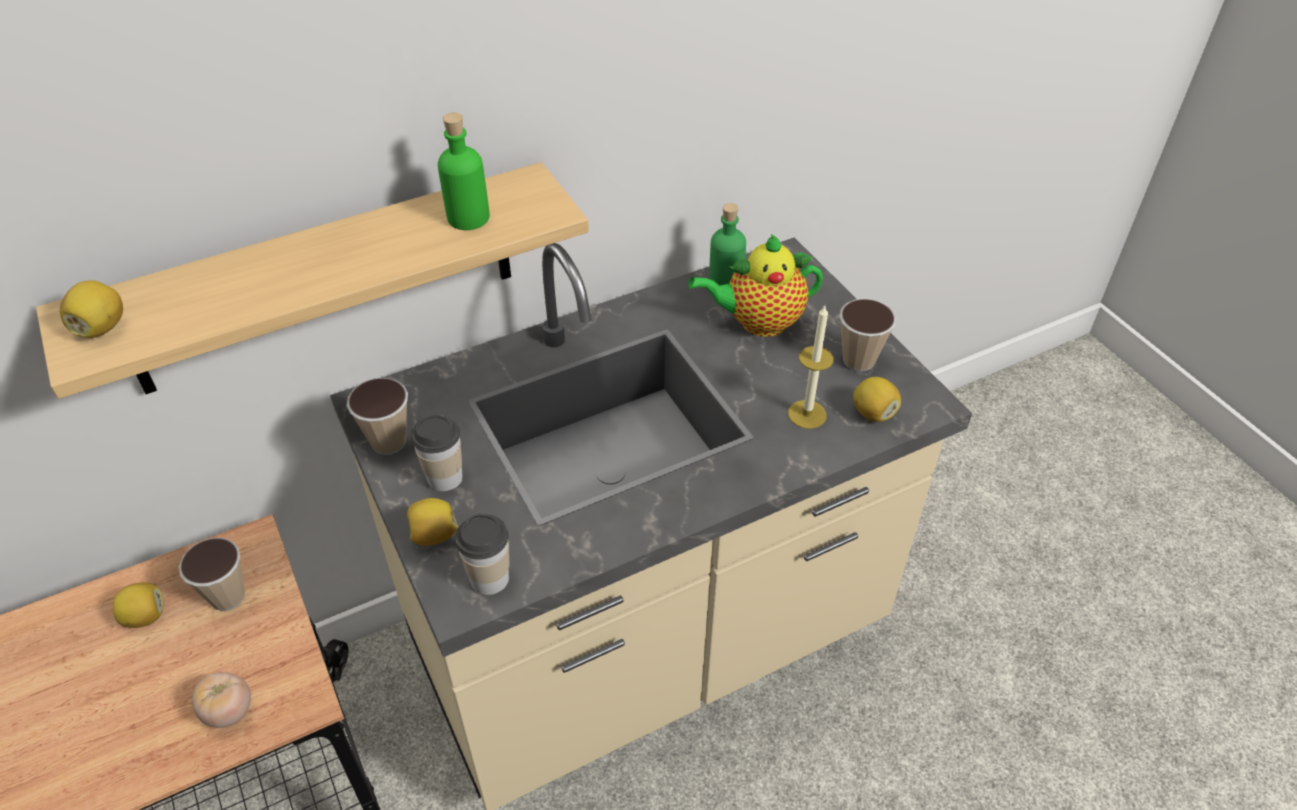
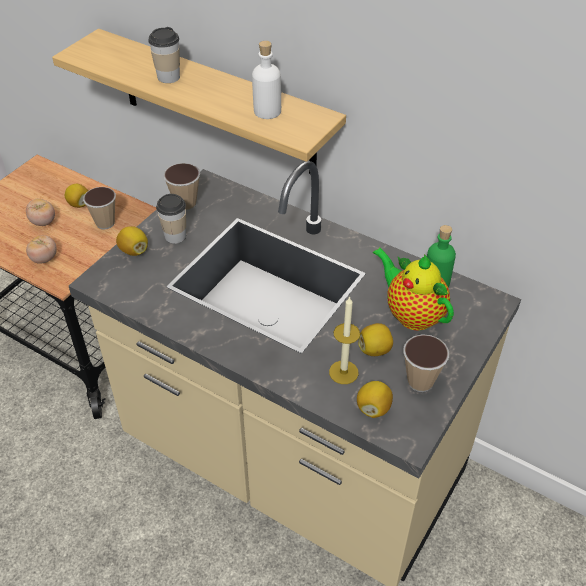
camera: 60 degrees right, 0 degrees up
lemon [60,280,123,338] -> lemon moved to [358,323,393,356]
green bottle [438,112,490,230] -> white bottle [252,41,281,119]
cup [455,514,509,595] -> cup moved to [148,27,180,83]
none -> tomato [26,199,55,226]

